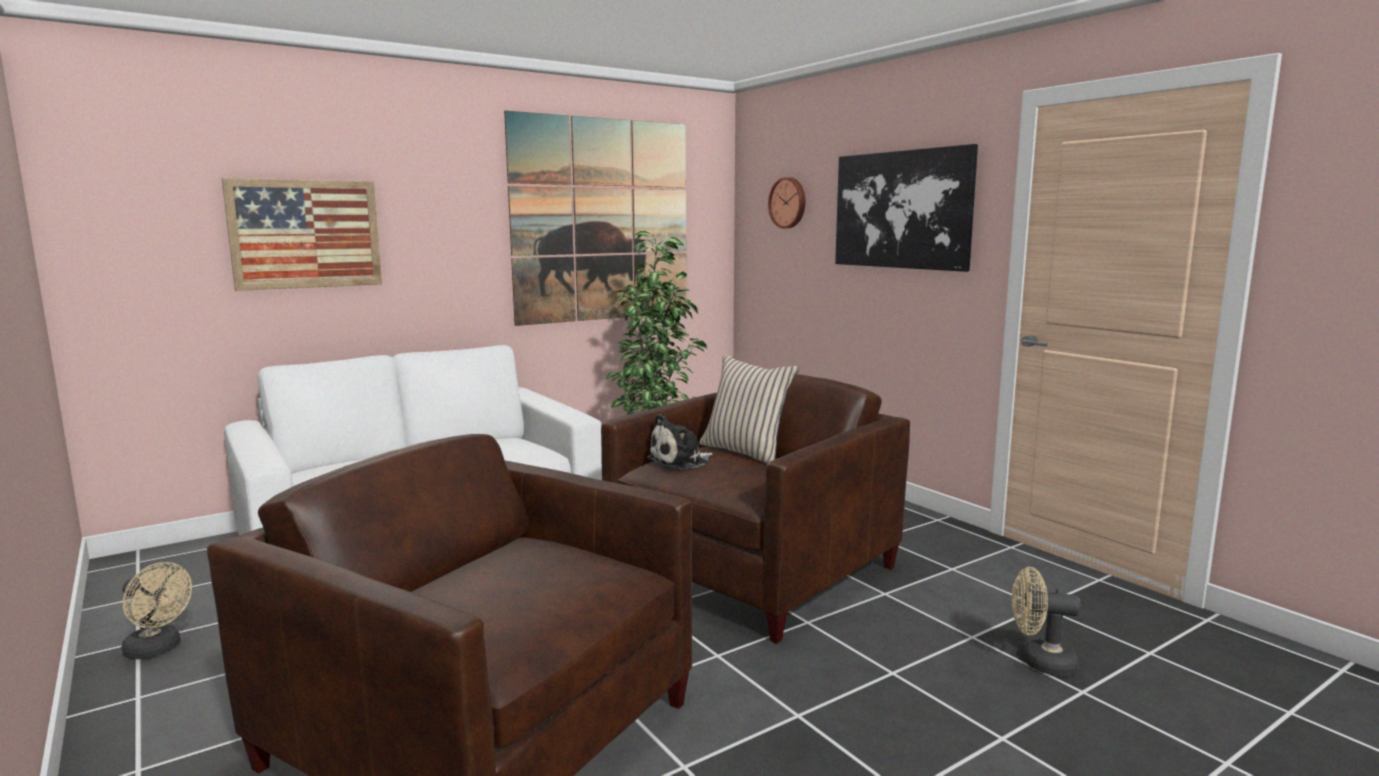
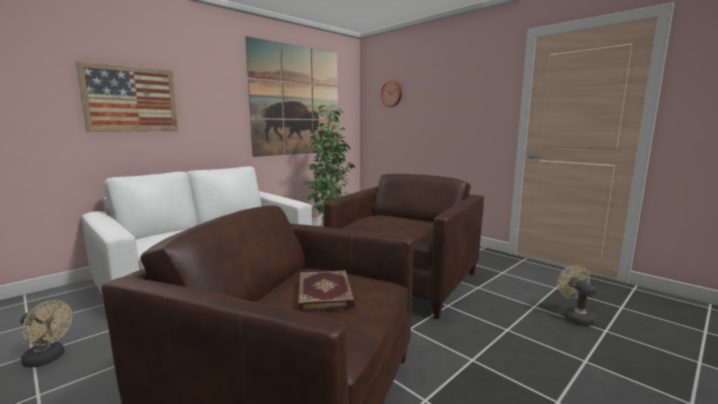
camera: 10 degrees left, 0 degrees up
plush toy [647,414,713,469] -> none
beige pillow [699,355,799,464] -> none
picture [835,144,978,272] -> none
beige fan [1012,567,1081,676] -> beige fan turned 75 degrees clockwise [557,265,596,326]
none -> book [298,270,355,312]

